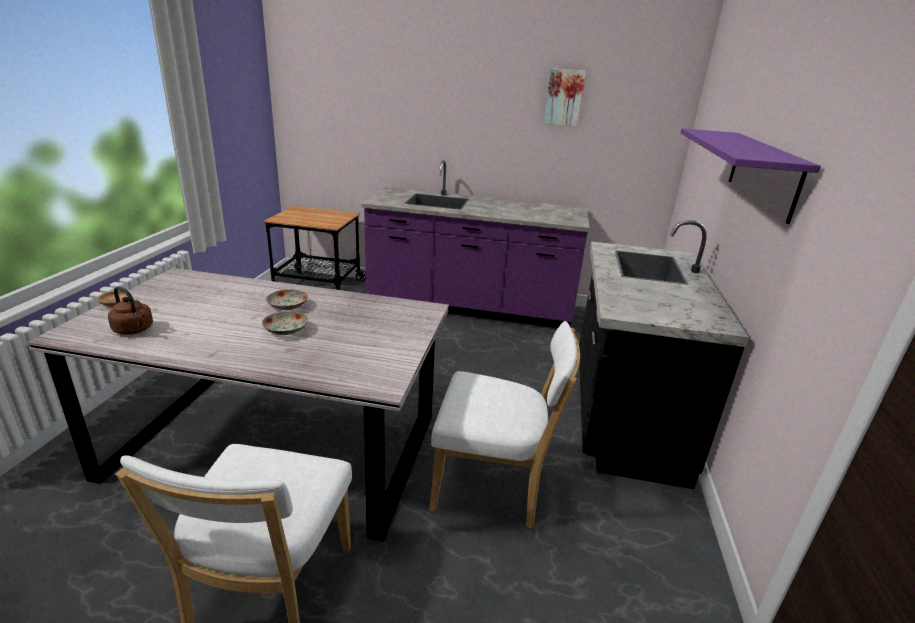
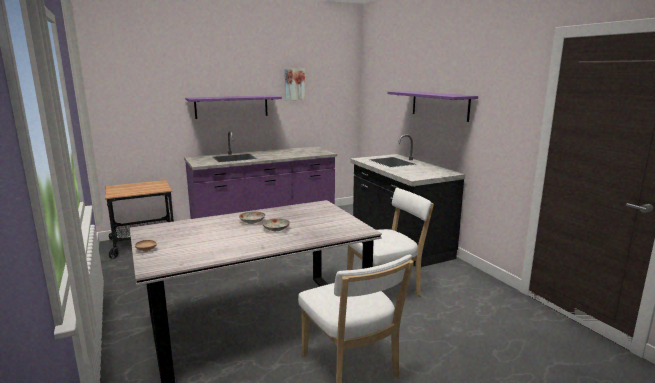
camera: 35 degrees left, 10 degrees down
brown kettle [108,287,153,335] -> none
none -> purple shelf [185,95,282,119]

